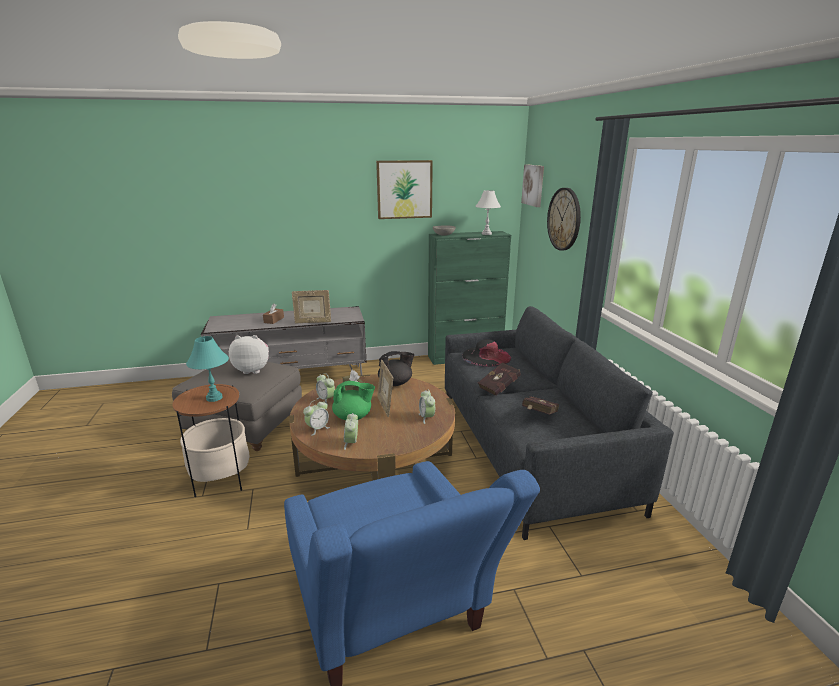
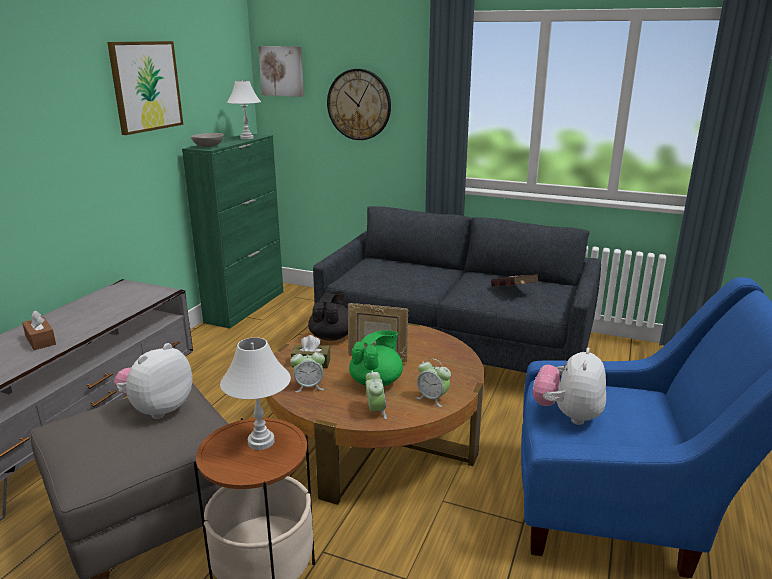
camera: 55 degrees left, 0 degrees up
turquoise table lamp [186,336,229,402] -> white table lamp [220,337,291,450]
picture frame [292,290,331,323] -> none
alarm clock [419,390,435,424] -> none
black hat [463,339,511,367] -> none
red book [478,363,521,396] -> none
none -> plush toy [533,348,606,425]

